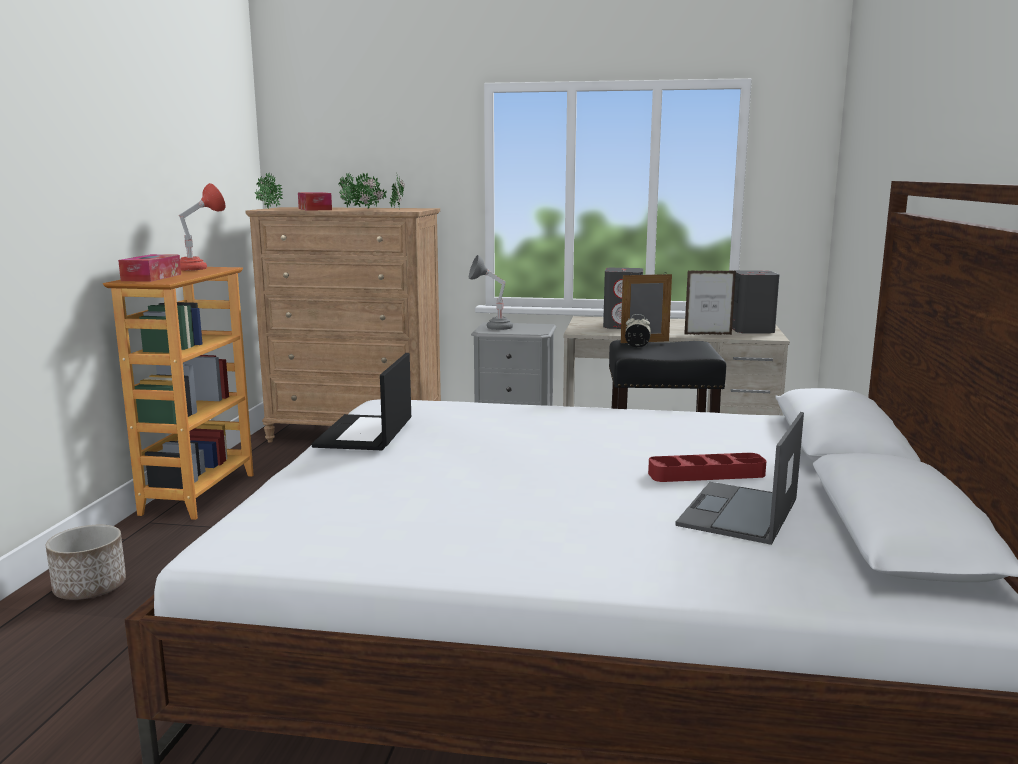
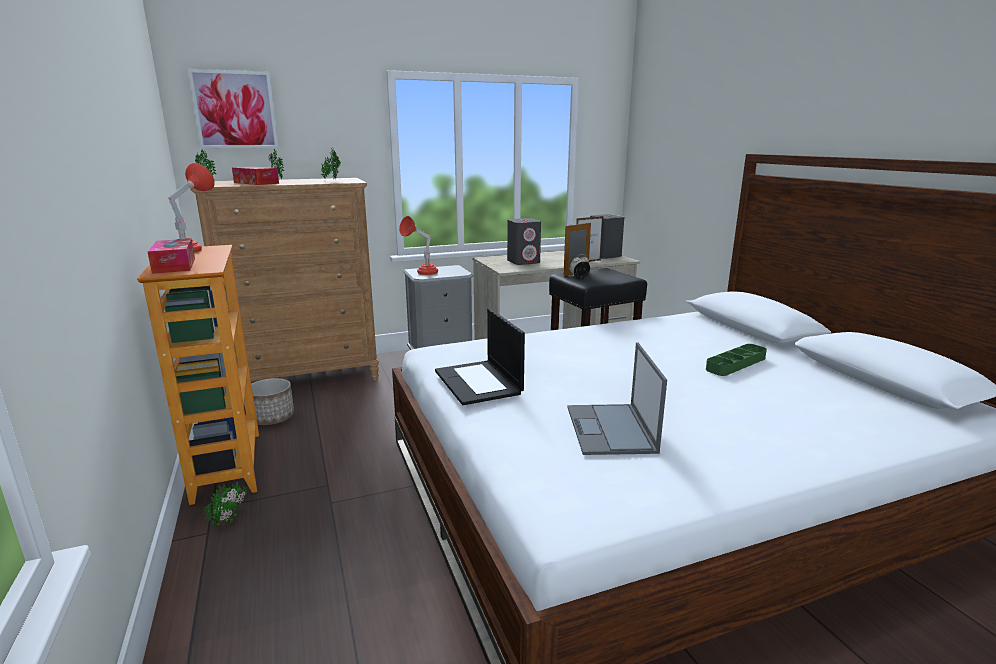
camera: 30 degrees left, 5 degrees up
planter [46,525,126,600] -> planter moved to [251,378,294,425]
potted plant [351,173,387,209] -> potted plant moved to [204,482,247,529]
grey table lamp [469,255,513,330] -> red table lamp [399,216,438,275]
red tray [648,453,766,482] -> green tray [706,344,767,376]
laptop [675,412,804,545] -> laptop moved to [567,342,667,455]
none -> picture [188,69,278,149]

